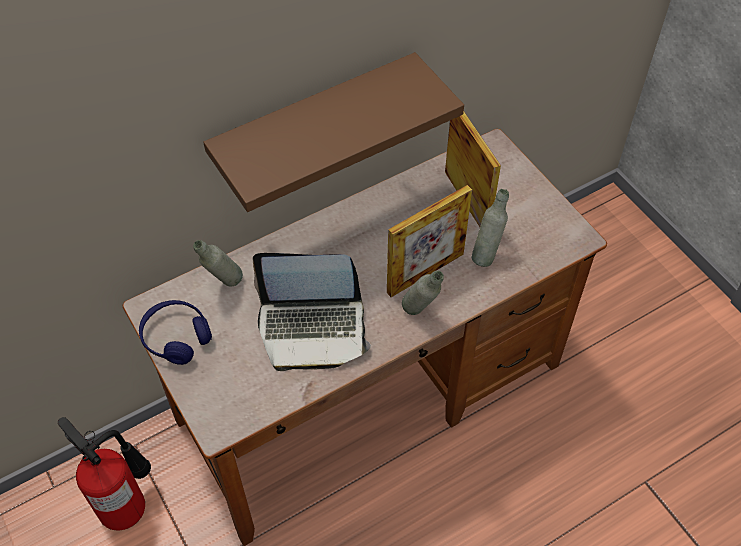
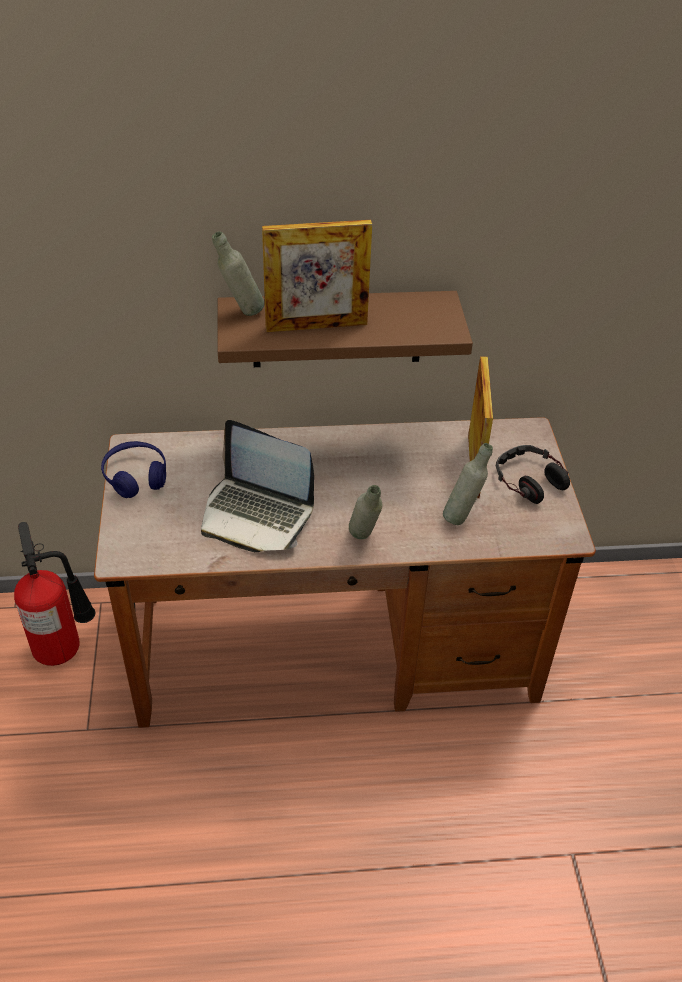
camera: 25 degrees right, 10 degrees down
grey bottle [193,240,243,287] -> grey bottle moved to [212,231,264,316]
picture frame [387,185,472,297] -> picture frame moved to [262,220,372,332]
none -> headphones [496,445,570,504]

